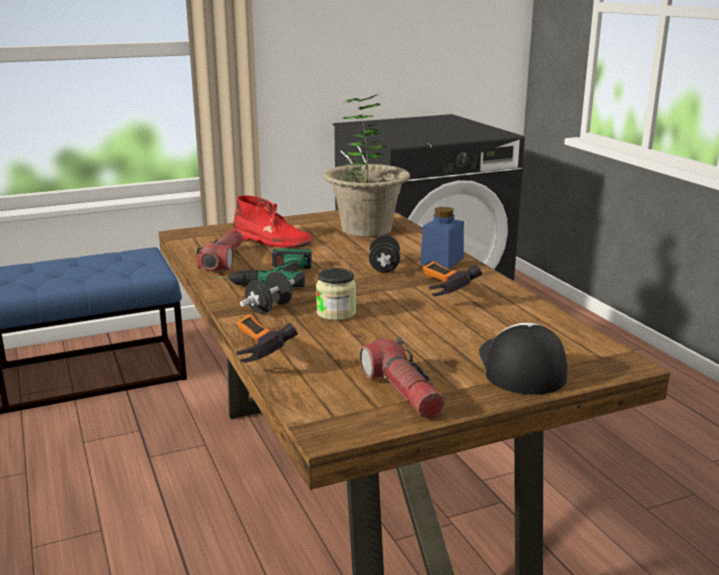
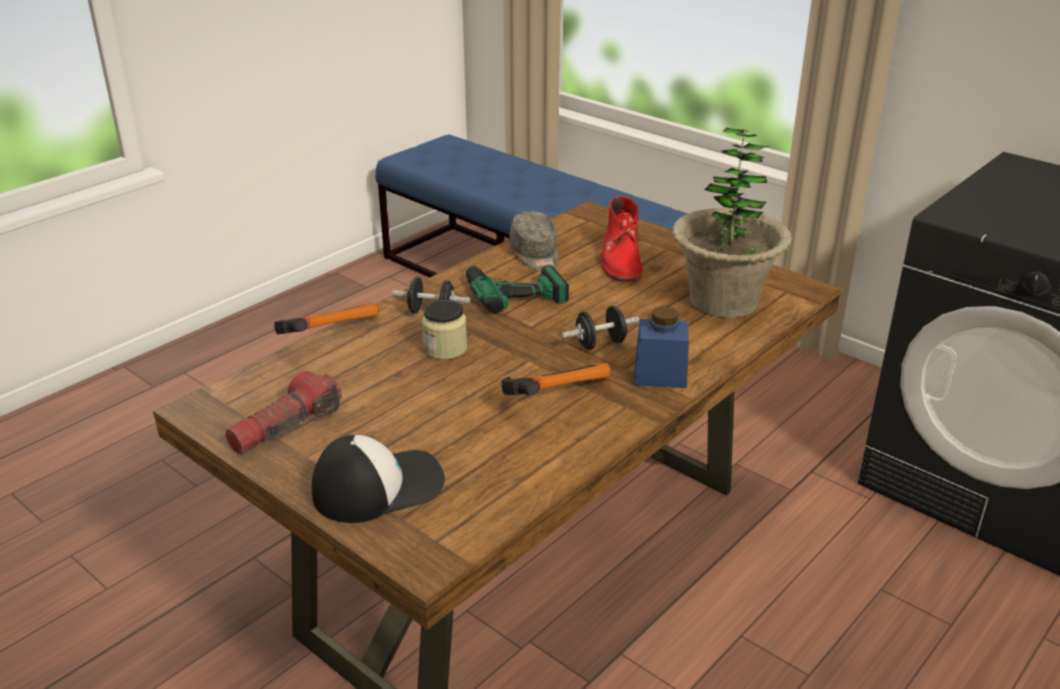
camera: 65 degrees right, 10 degrees up
flashlight [196,230,243,271] -> grey cap [509,211,559,271]

